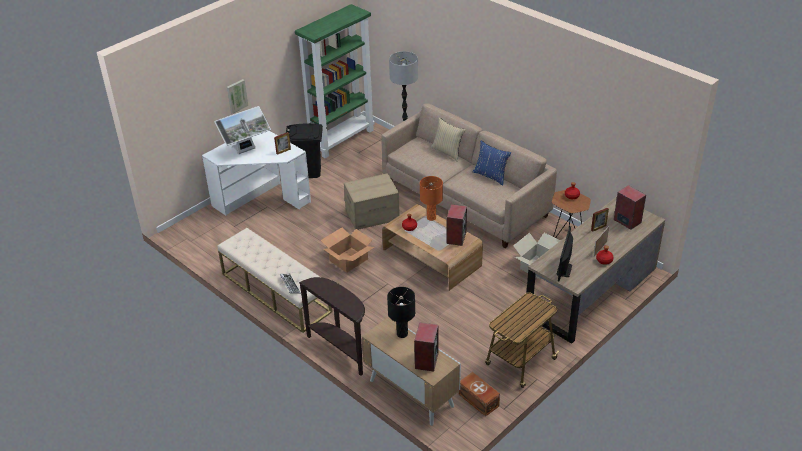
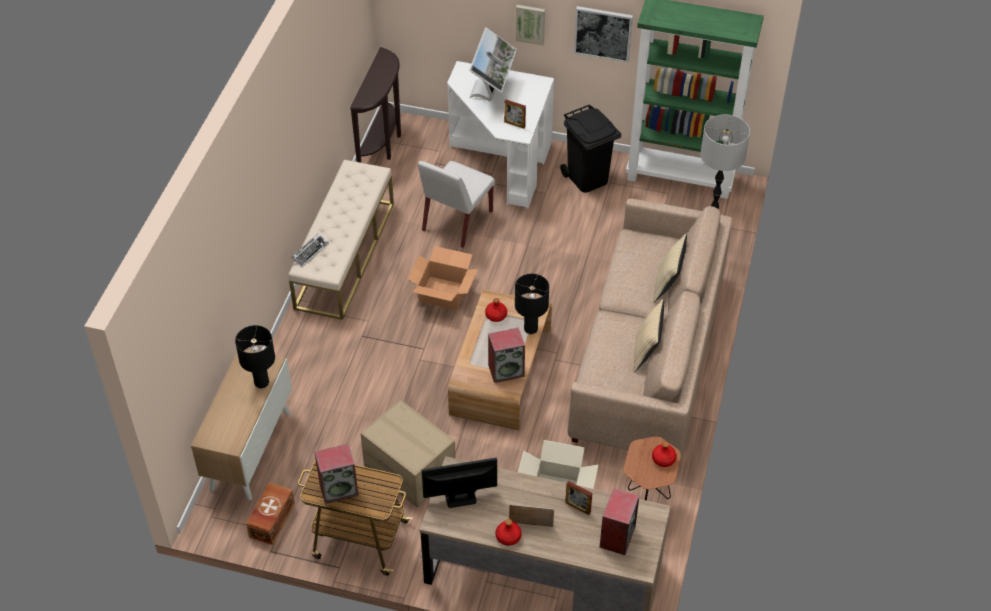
camera: 60 degrees right, 10 degrees up
monitor [214,106,271,155] -> monitor turned 105 degrees counterclockwise [469,27,517,101]
brown console table [299,277,365,376] -> brown console table moved to [350,47,401,163]
cardboard box [344,173,400,230] -> cardboard box moved to [361,400,456,508]
speaker [414,322,439,372] -> speaker moved to [315,443,359,504]
orange table lamp [420,176,443,221] -> black table lamp [515,274,549,334]
blue pillow [473,141,511,186] -> beige pillow [633,299,664,373]
none -> white chair [418,161,495,248]
none -> picture [574,6,633,63]

